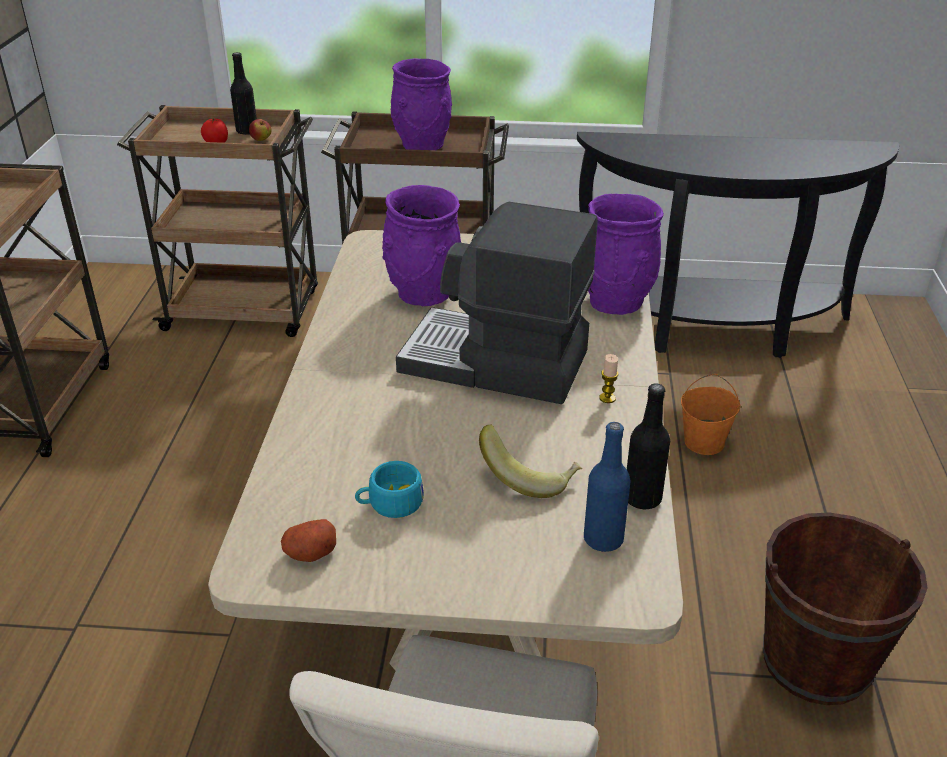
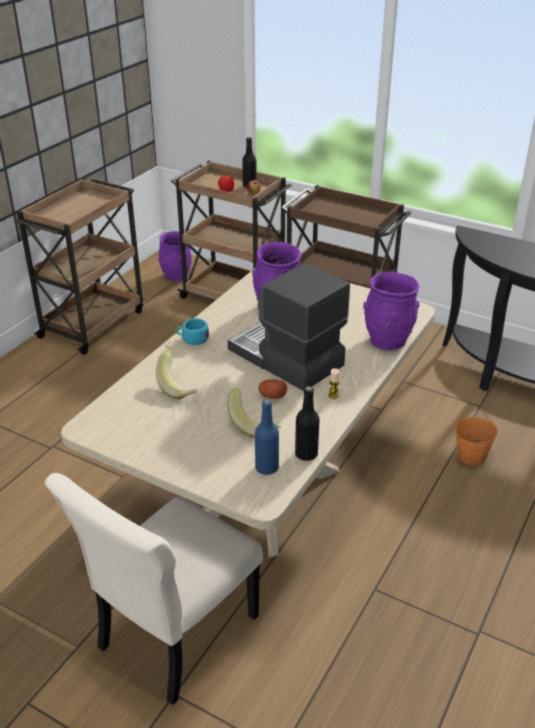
camera: 25 degrees right, 0 degrees up
potato [281,519,336,562] -> potato moved to [258,379,287,399]
turquoise cup [355,461,424,518] -> turquoise cup moved to [175,318,209,345]
purple vase [391,59,452,150] -> purple vase moved to [158,231,192,282]
brown bucket [763,512,928,705] -> none
none -> banana [156,350,197,399]

